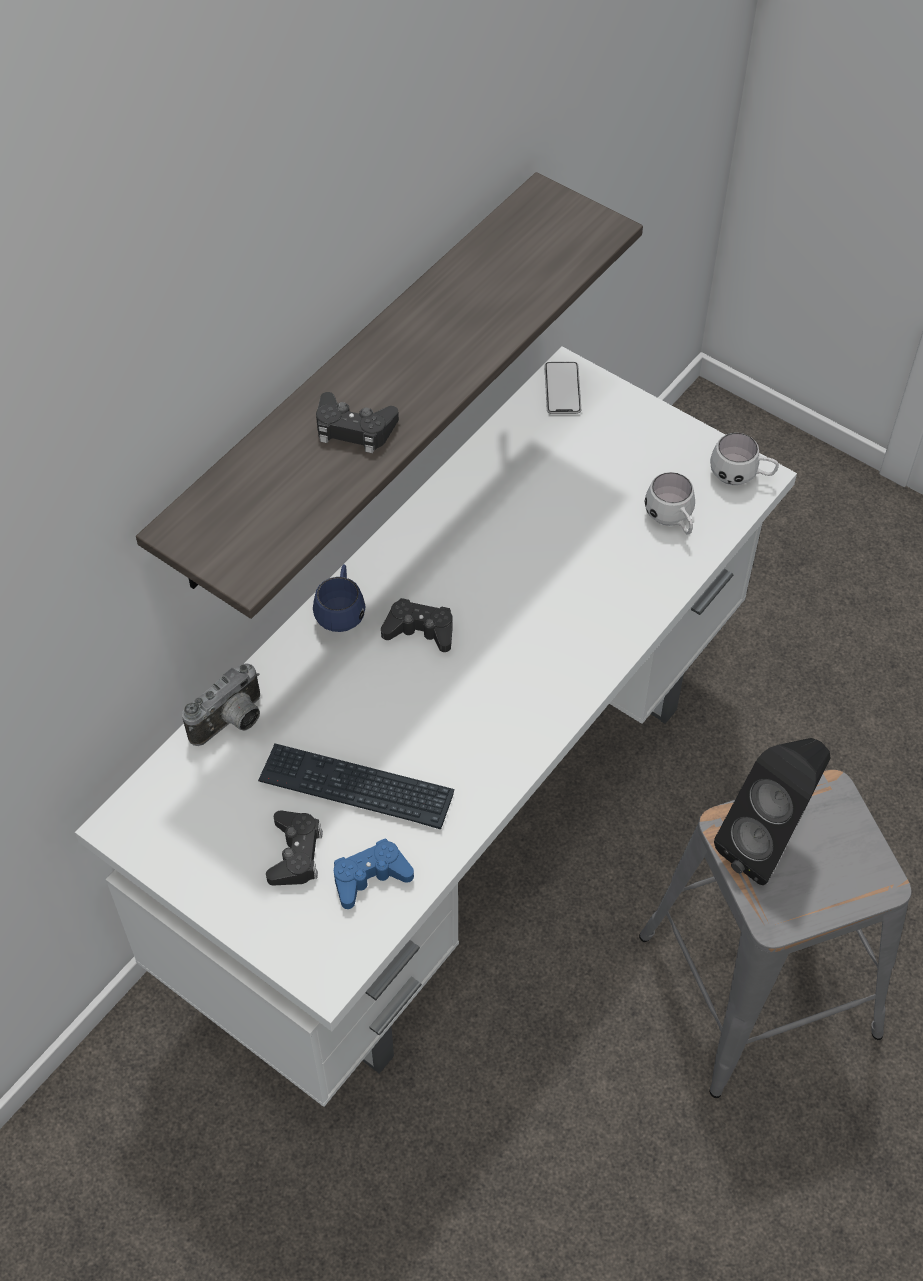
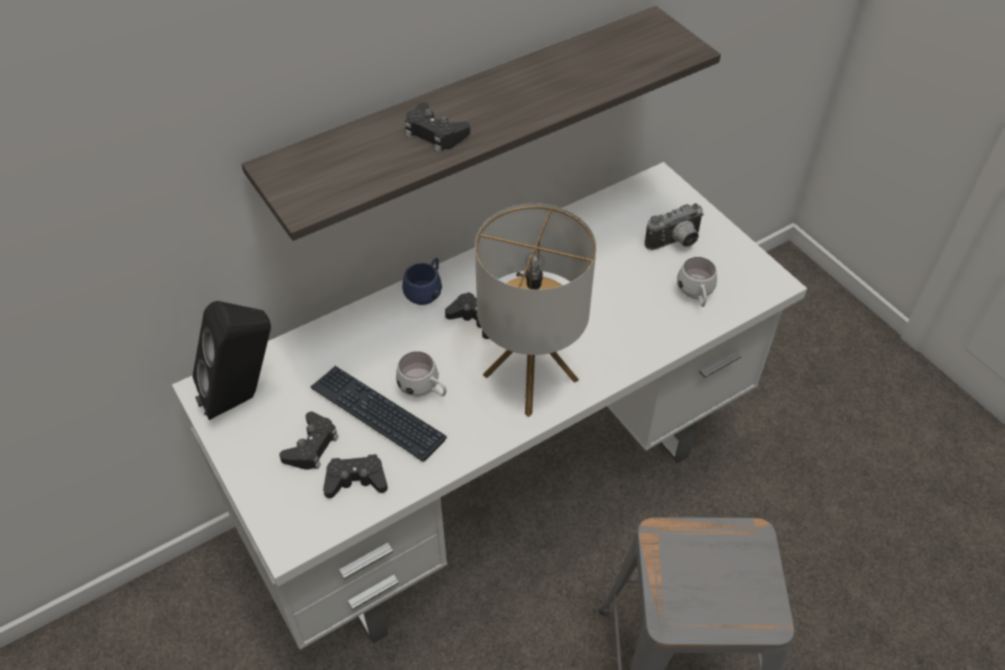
camera: 20 degrees right, 5 degrees down
camera [182,663,260,746] -> camera moved to [645,203,704,250]
blue game controller [334,839,414,909] -> black game controller [323,454,388,498]
phone [544,362,581,414] -> none
white mug [710,433,779,485] -> white mug moved to [396,351,447,396]
black speaker [714,738,830,885] -> black speaker moved to [193,301,271,420]
none -> table lamp [475,203,596,417]

